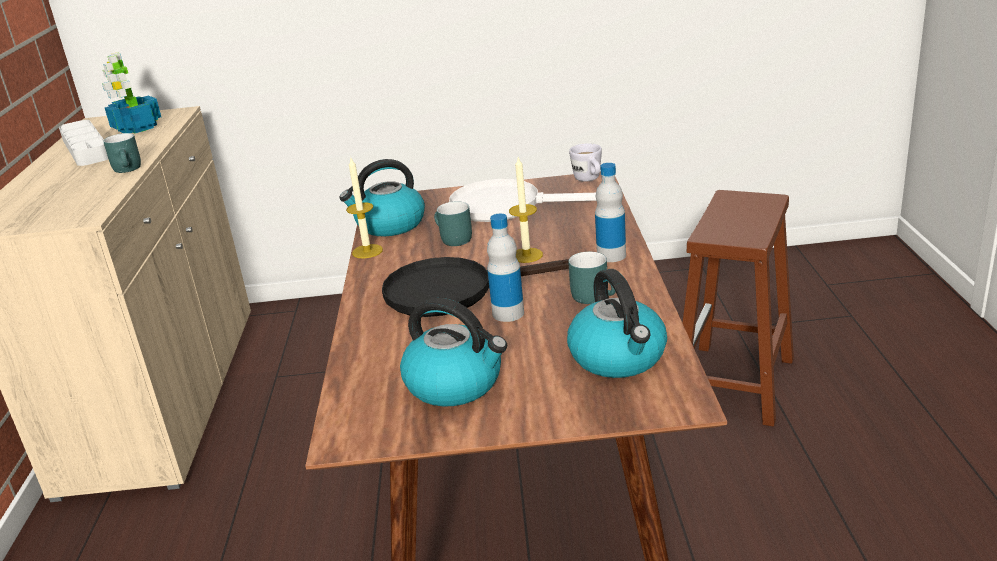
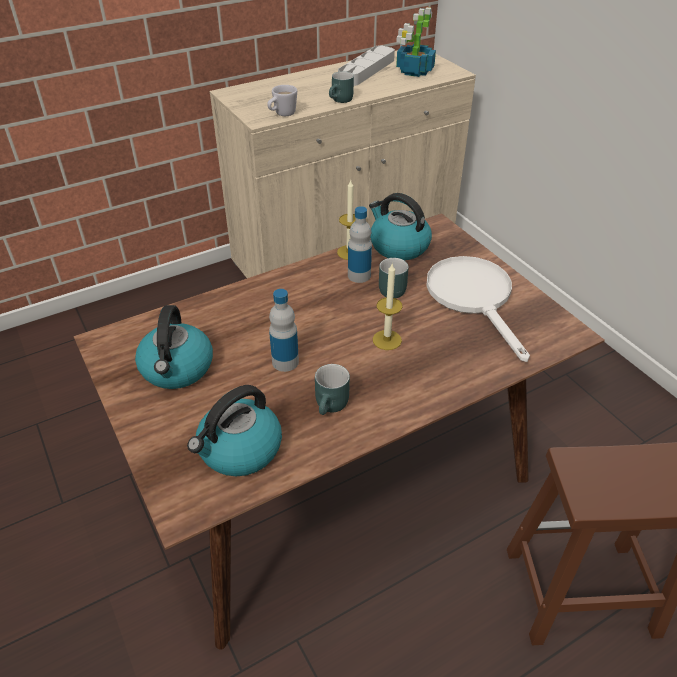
camera: 60 degrees right, 15 degrees up
black frying pan [382,257,569,317] -> none
white mug [569,143,602,182] -> white mug moved to [267,85,297,116]
bottle [595,163,626,262] -> bottle moved to [348,206,372,283]

